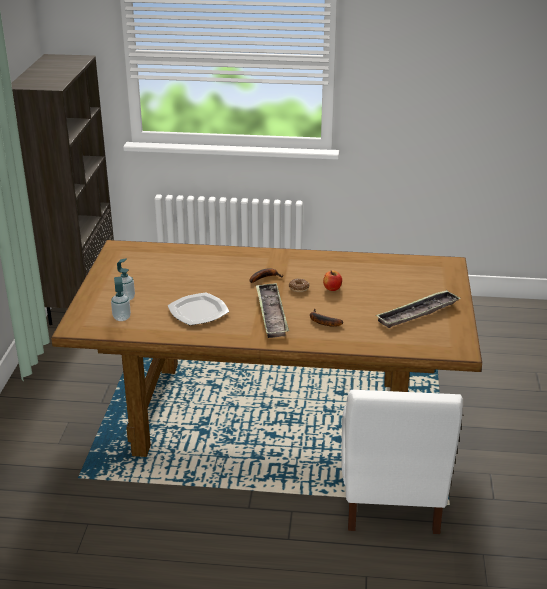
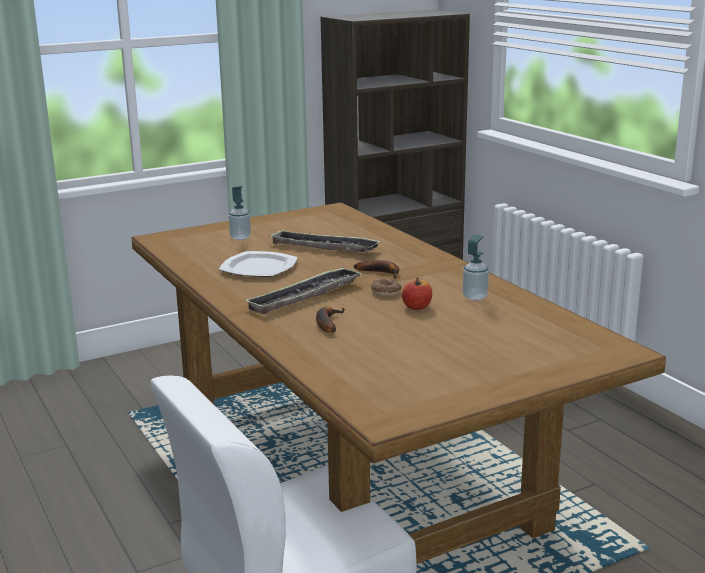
camera: 55 degrees right, 10 degrees down
soap dispenser [111,277,131,321] -> soap dispenser moved to [463,234,489,301]
tray [376,290,461,328] -> tray moved to [269,230,381,252]

